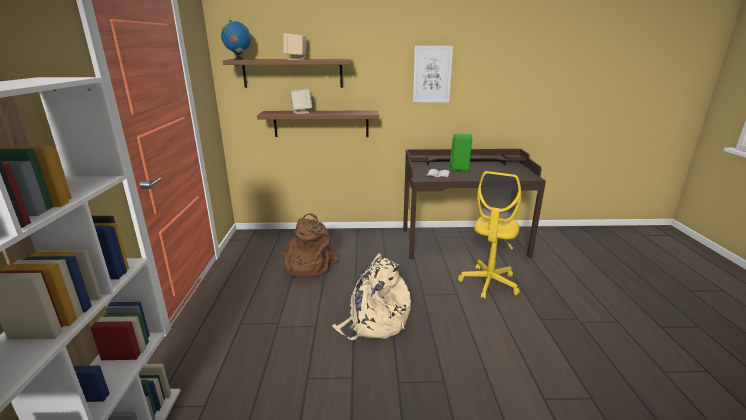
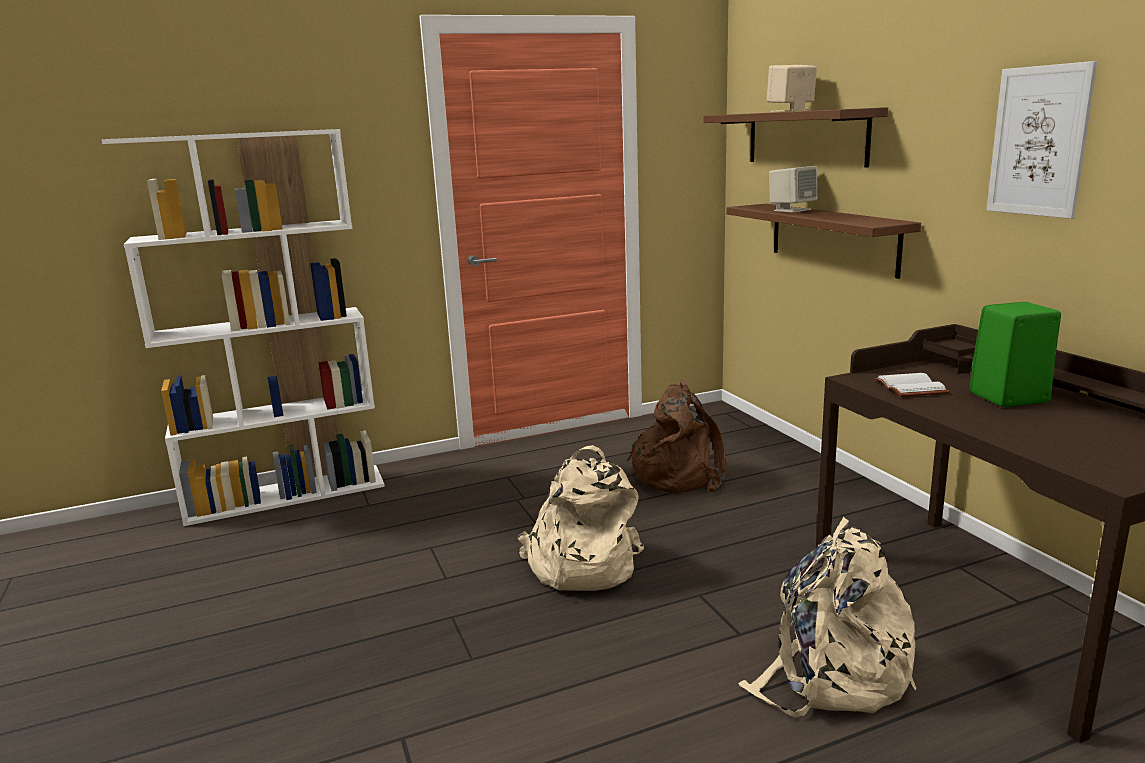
camera: 70 degrees right, 5 degrees down
globe [221,20,251,60] -> none
yellow office chair [458,171,521,299] -> beige backpack [738,517,916,717]

